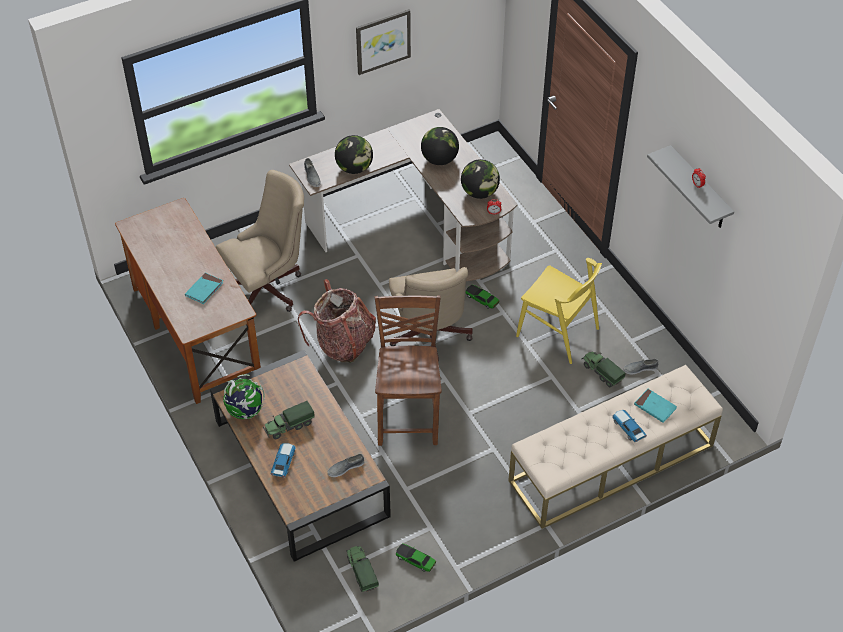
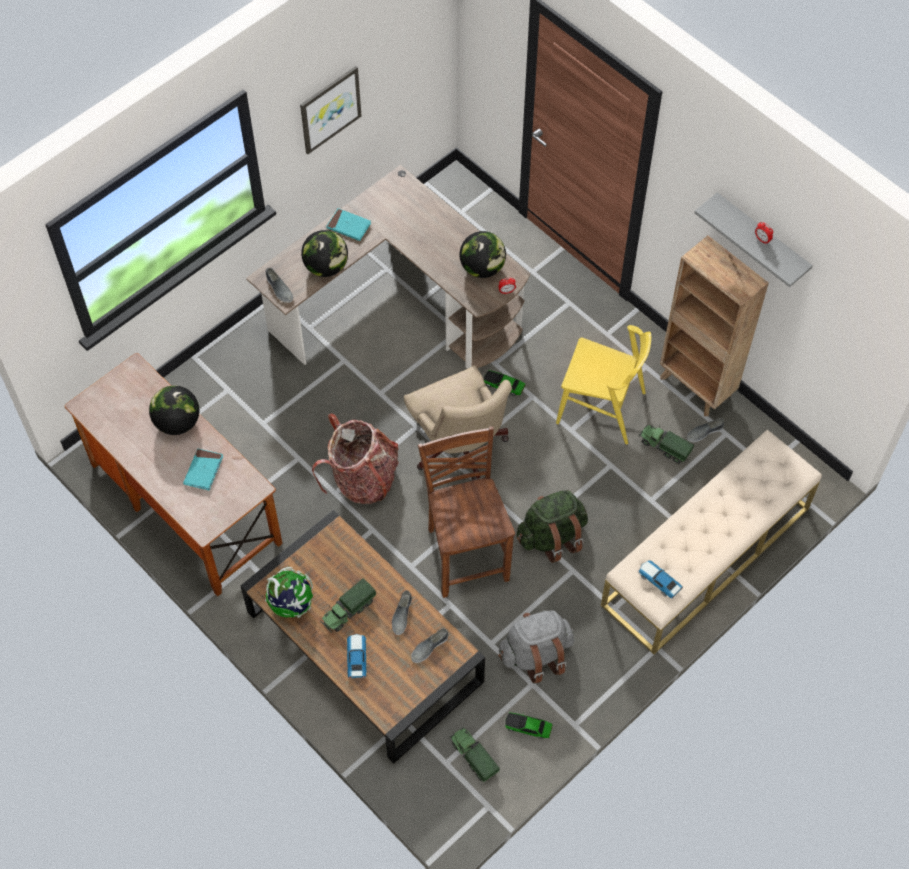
camera: 15 degrees left, 10 degrees up
beige office chair [216,170,304,312] -> none
globe [421,127,459,165] -> globe moved to [149,385,199,435]
toy car [612,410,647,443] -> toy car moved to [638,560,683,599]
turquoise book [634,389,677,423] -> turquoise book moved to [326,208,371,241]
none -> grey shoe [392,590,412,635]
none -> grey backpack [498,611,574,683]
none -> green backpack [517,490,588,563]
none -> brown bookcase [660,235,769,416]

